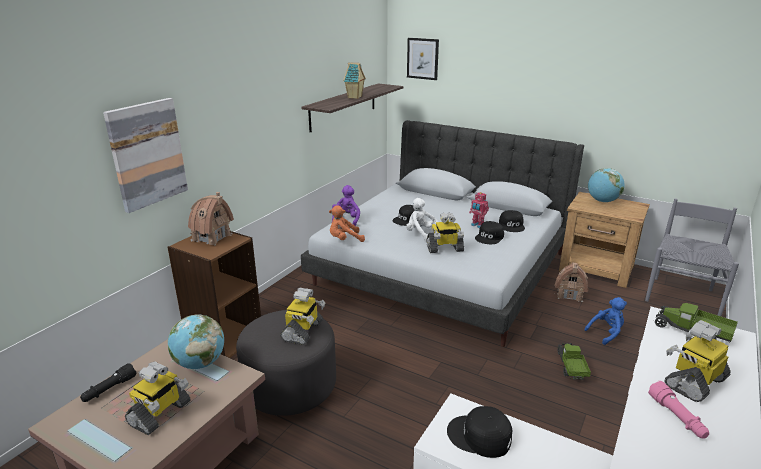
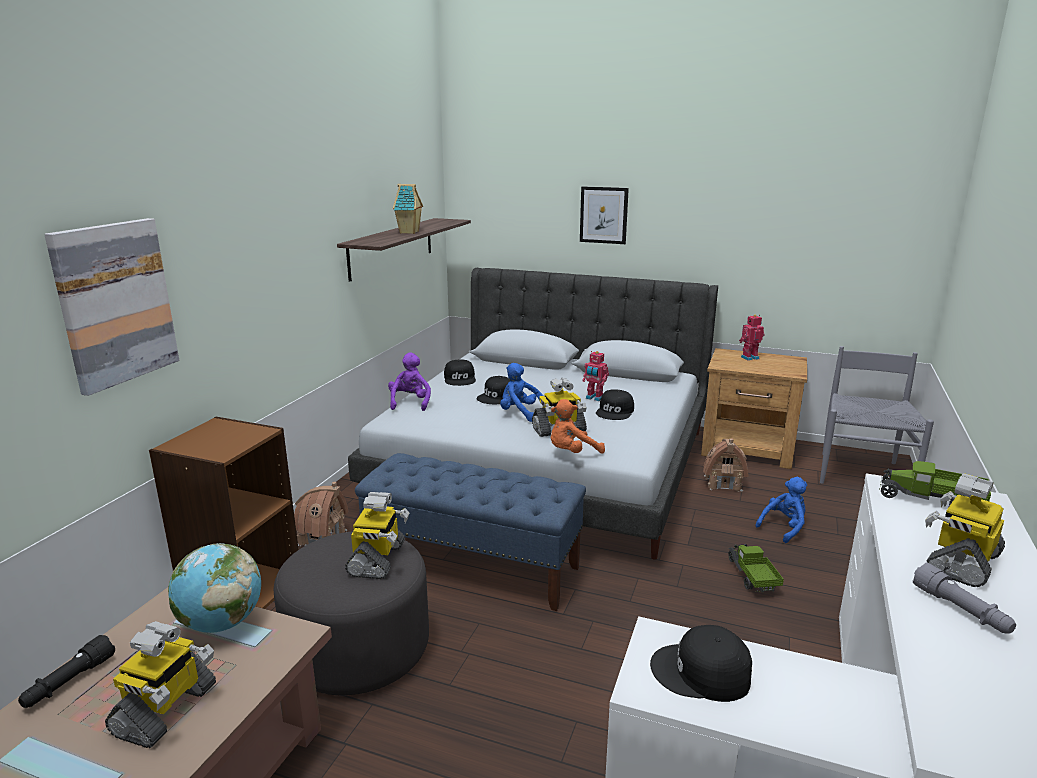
camera: 10 degrees left, 5 degrees down
toy house [188,192,234,246] -> toy house moved to [294,482,349,546]
orange plush toy [329,205,365,242] -> orange plush toy moved to [550,399,605,454]
white plush toy [406,198,438,241] -> blue plush toy [500,363,543,422]
picture [407,38,439,80] -> picture moved to [580,186,629,244]
black cap [499,210,525,232] -> black cap moved to [444,360,476,386]
globe [588,168,625,202] -> toy robot [739,315,764,361]
pink flashlight [648,381,709,439] -> grey flashlight [913,563,1016,634]
none -> blue bench [355,453,586,611]

